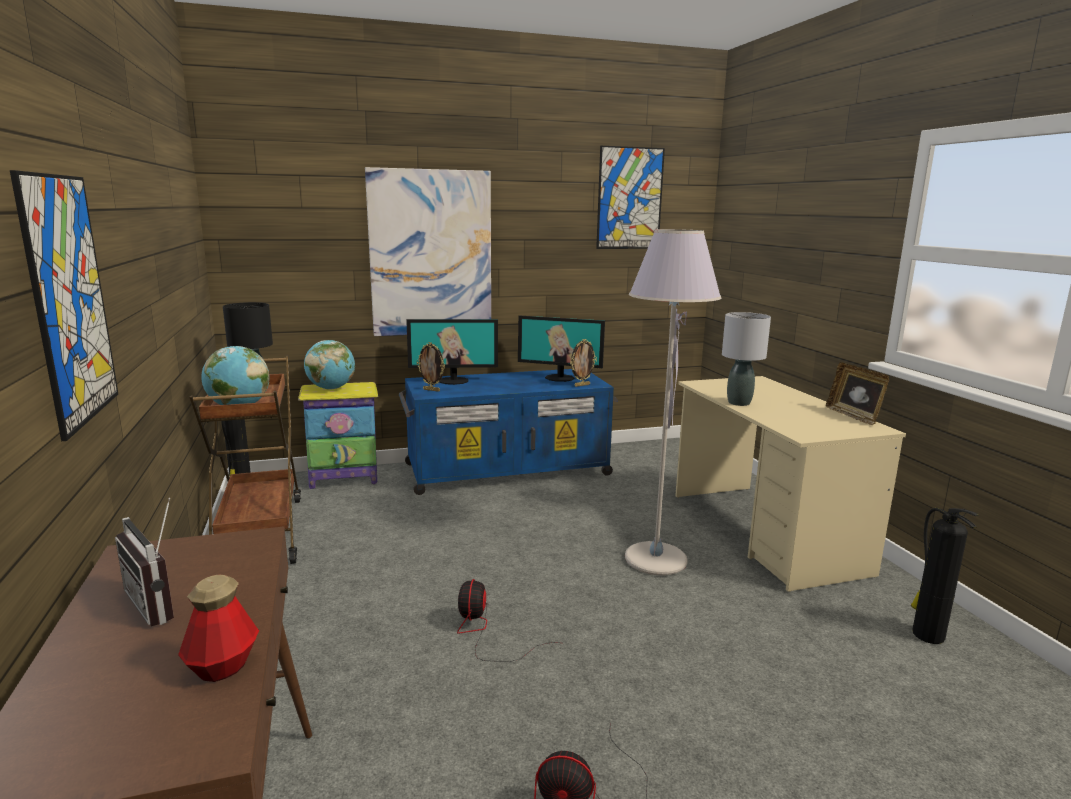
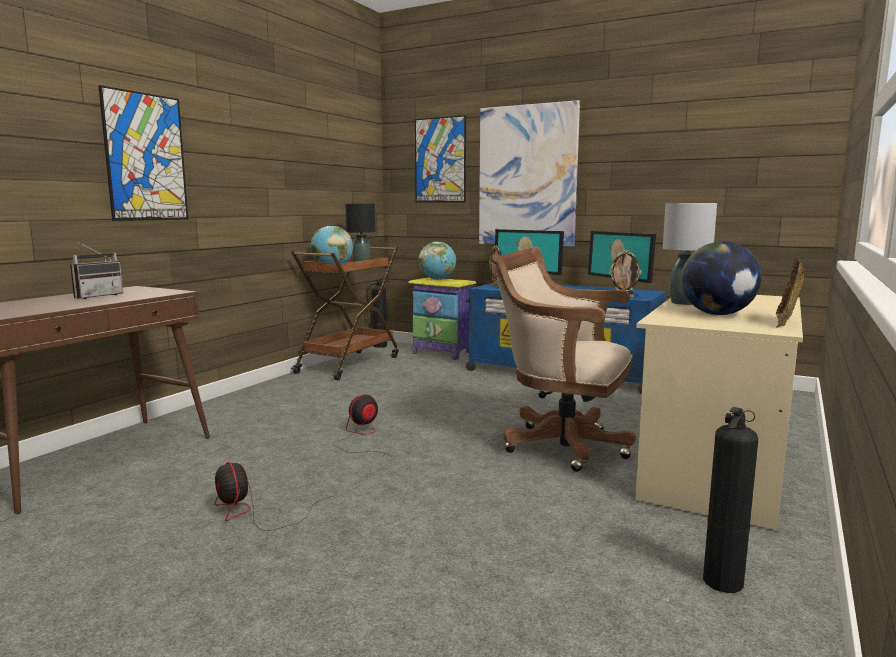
camera: 45 degrees right, 5 degrees down
radio [115,498,174,626] -> radio turned 150 degrees counterclockwise [70,242,123,299]
bottle [178,574,259,682] -> none
picture [596,146,665,249] -> picture moved to [415,115,466,203]
grey floor lamp [625,229,721,575] -> office chair [491,246,636,472]
none -> globe [681,241,761,315]

